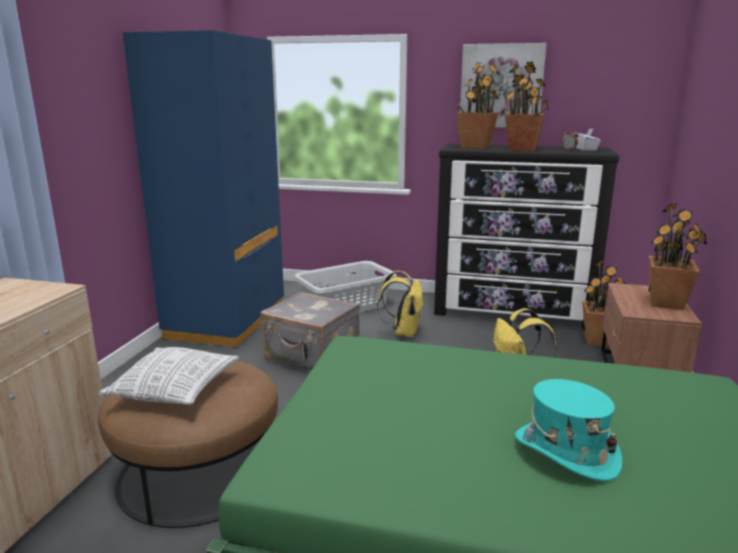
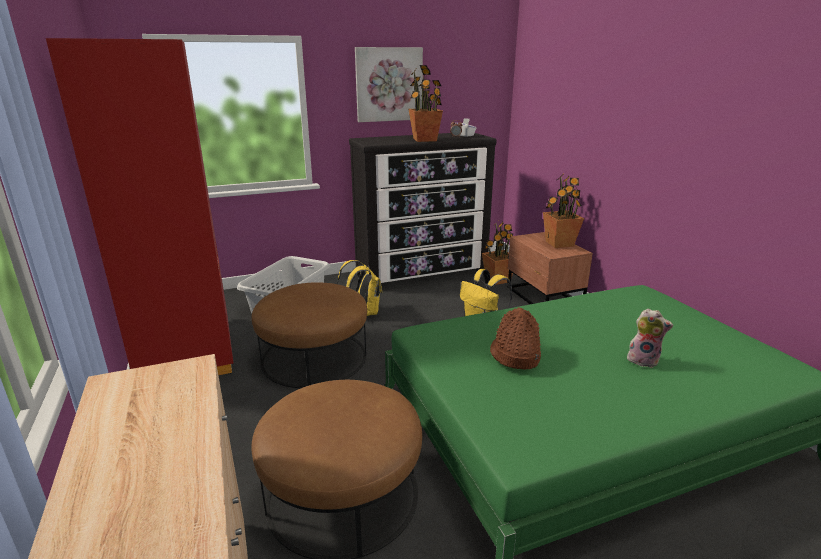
camera: 35 degrees left, 5 degrees up
pillow [98,347,239,405] -> none
blue wardrobe [123,30,284,348] -> red wardrobe [46,38,233,375]
grey suitcase [260,292,360,371] -> brown ottoman [251,282,367,388]
potted plant [456,62,499,149] -> none
turquoise hat [515,379,623,481] -> plush toy [627,309,673,367]
none -> brown hat [490,307,541,369]

